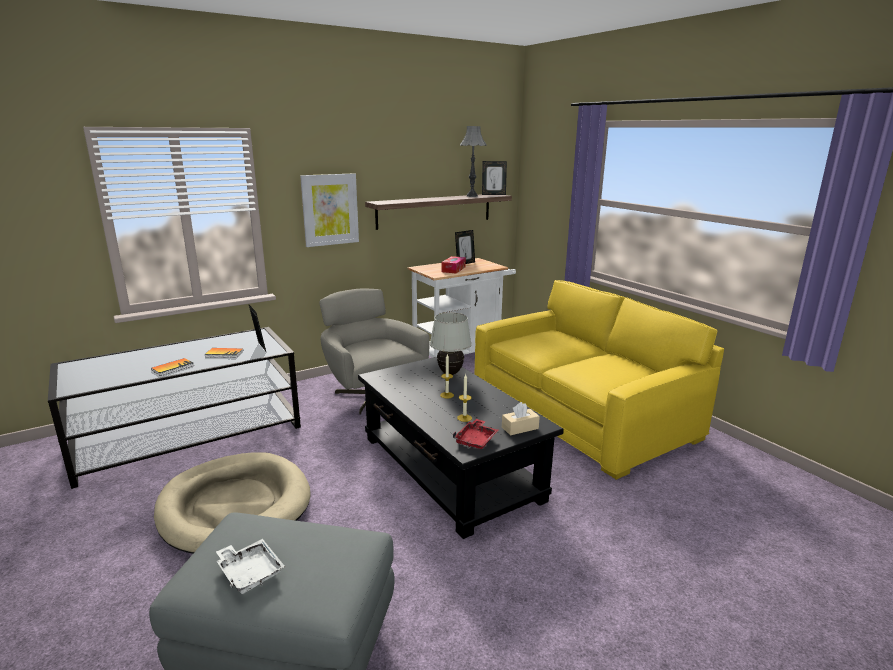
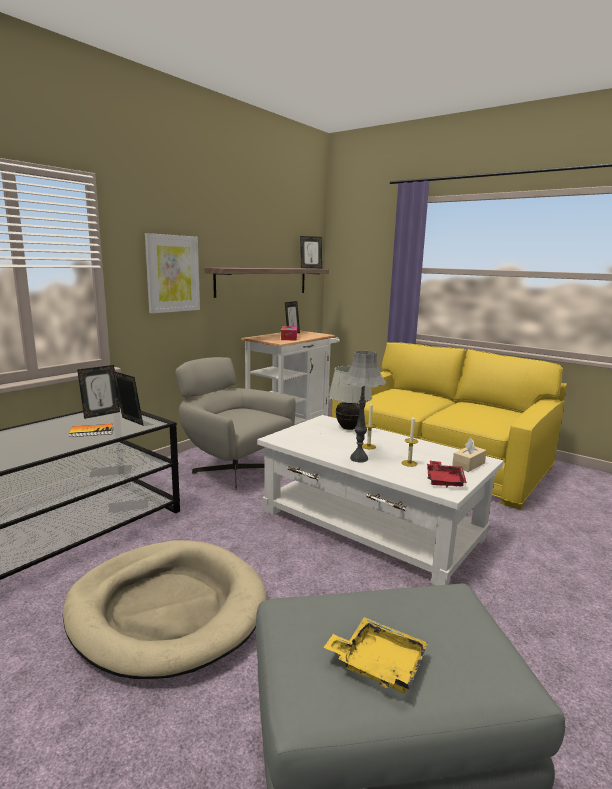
camera: 20 degrees left, 5 degrees down
book [151,358,194,376] -> none
white tray [216,539,285,594] -> yellow tray [323,617,428,693]
black coffee table [358,357,564,539] -> white coffee table [257,415,504,586]
grey table lamp [460,126,487,197] -> grey table lamp moved to [342,351,386,462]
none -> picture frame [77,365,120,419]

